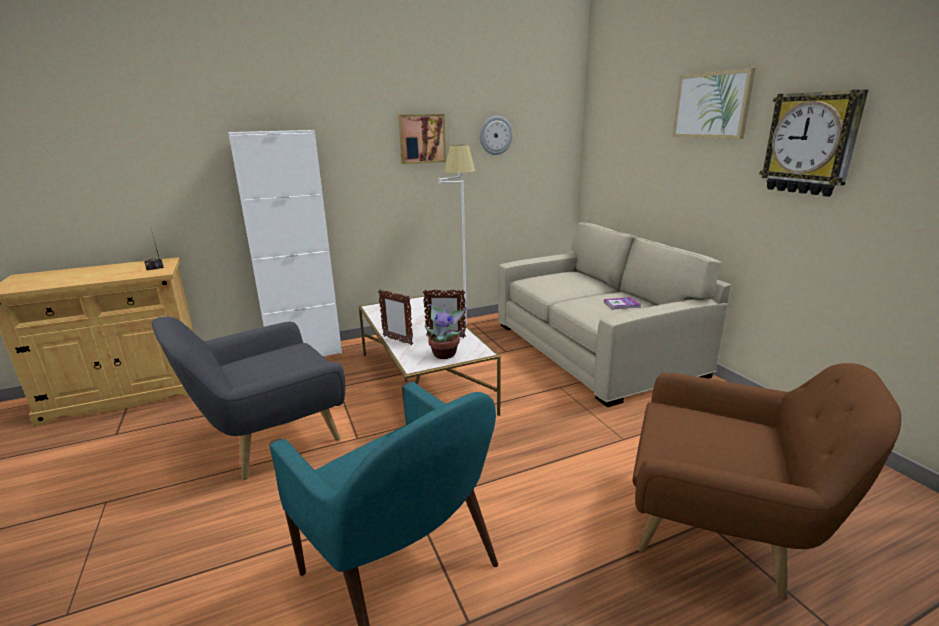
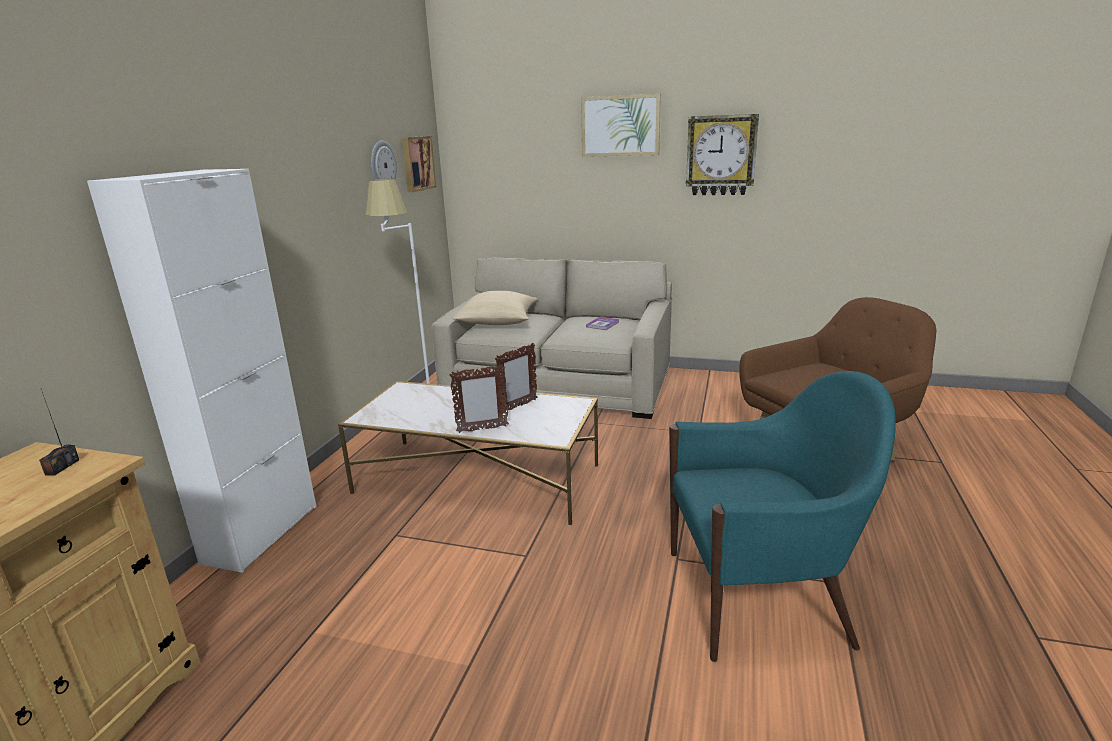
camera: 50 degrees left, 0 degrees up
grey armchair [152,316,346,480] -> none
picture [398,114,446,164] -> picture moved to [402,136,437,192]
potted plant [424,304,467,359] -> none
none -> beige pillow [452,291,538,325]

